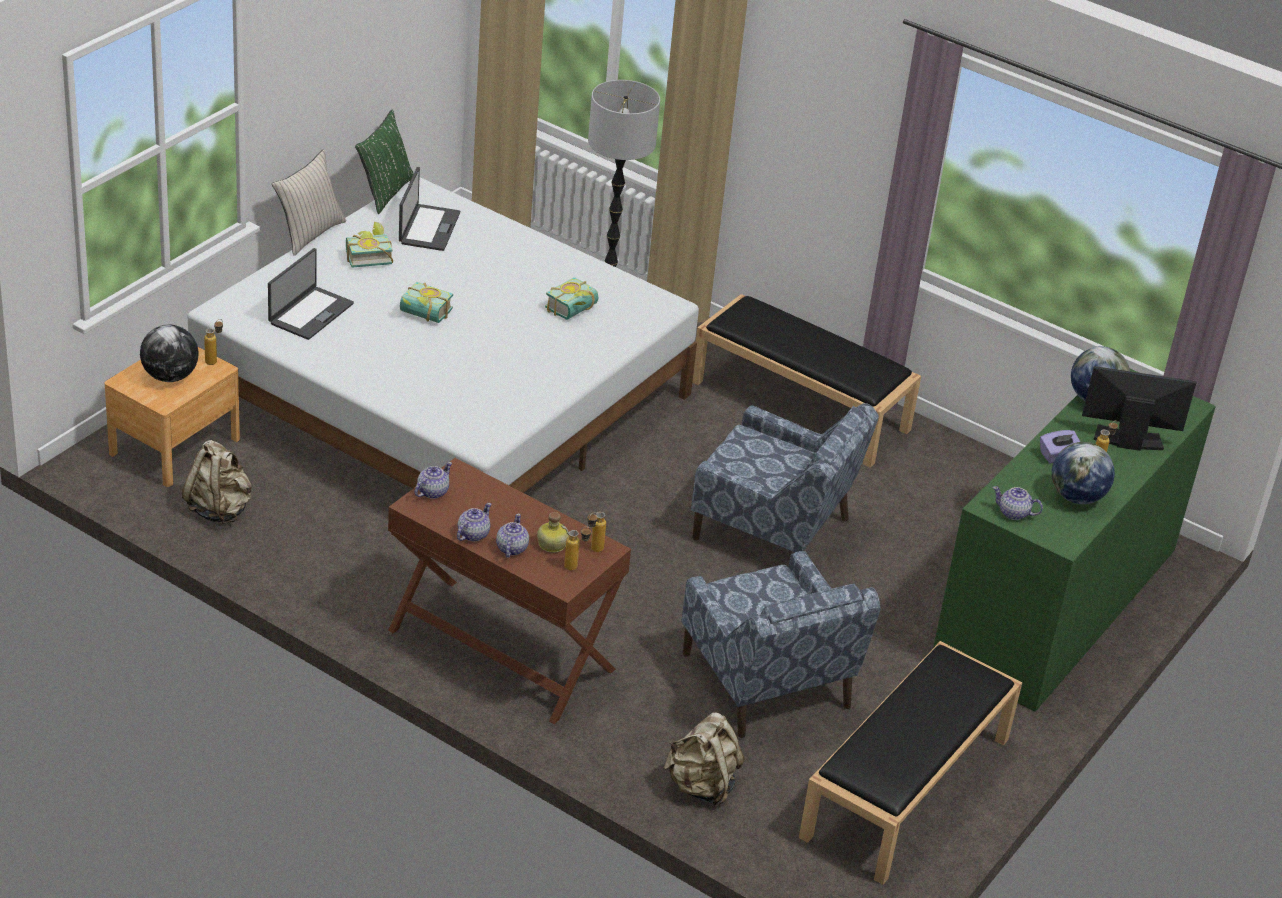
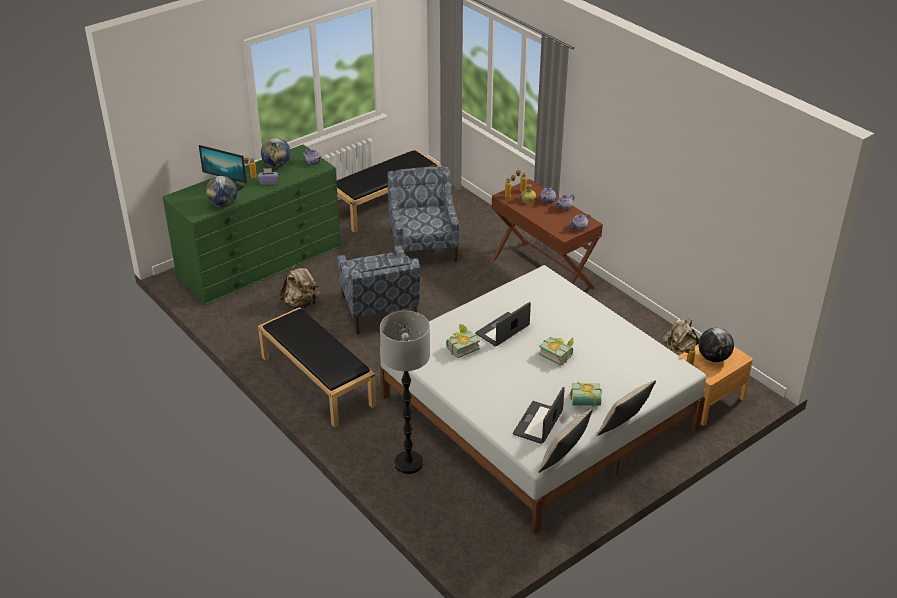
camera: 160 degrees left, 0 degrees up
laptop [268,248,354,340] -> laptop moved to [475,302,531,346]
green pillow [355,110,414,214] -> beige pillow [538,409,593,473]
beige backpack [664,712,745,807] -> beige backpack moved to [280,264,320,308]
blue armchair [691,403,879,553] -> blue armchair turned 150 degrees counterclockwise [337,246,420,335]

